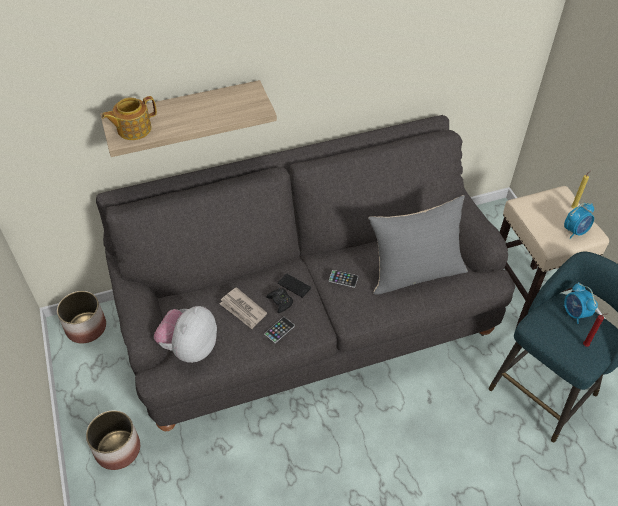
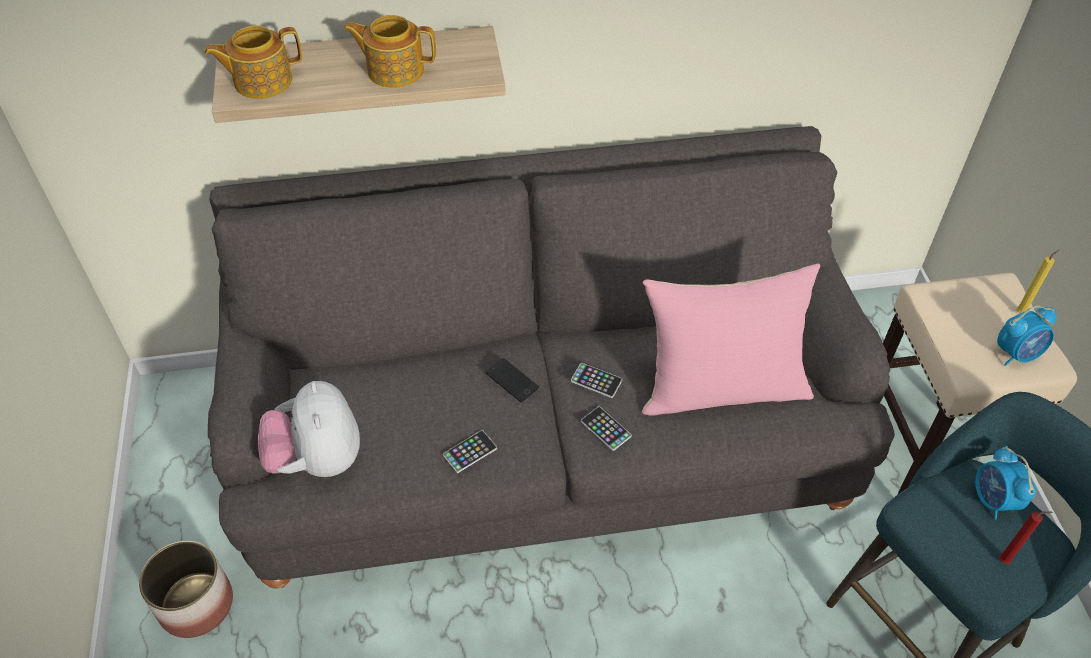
camera: 10 degrees right, 0 degrees up
planter [57,291,106,343] -> none
plush toy [154,306,217,363] -> plush toy turned 45 degrees counterclockwise [258,381,360,477]
newspaper [220,287,267,329] -> none
black game controller [266,289,293,313] -> none
grey pillow [368,195,468,295] -> pink pillow [642,264,820,415]
none -> teapot [343,15,436,88]
none -> phone [581,406,632,451]

